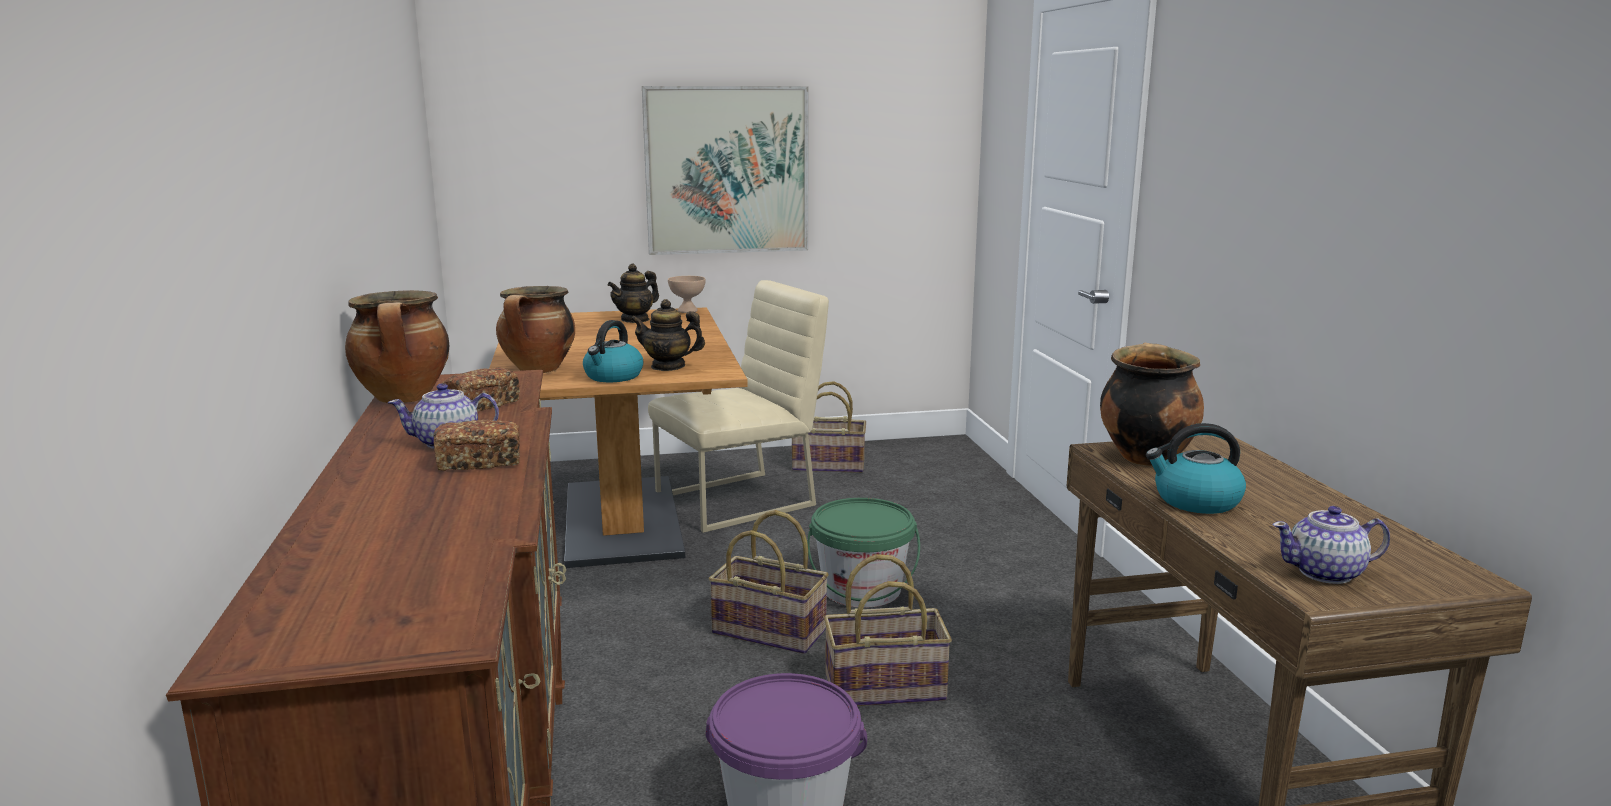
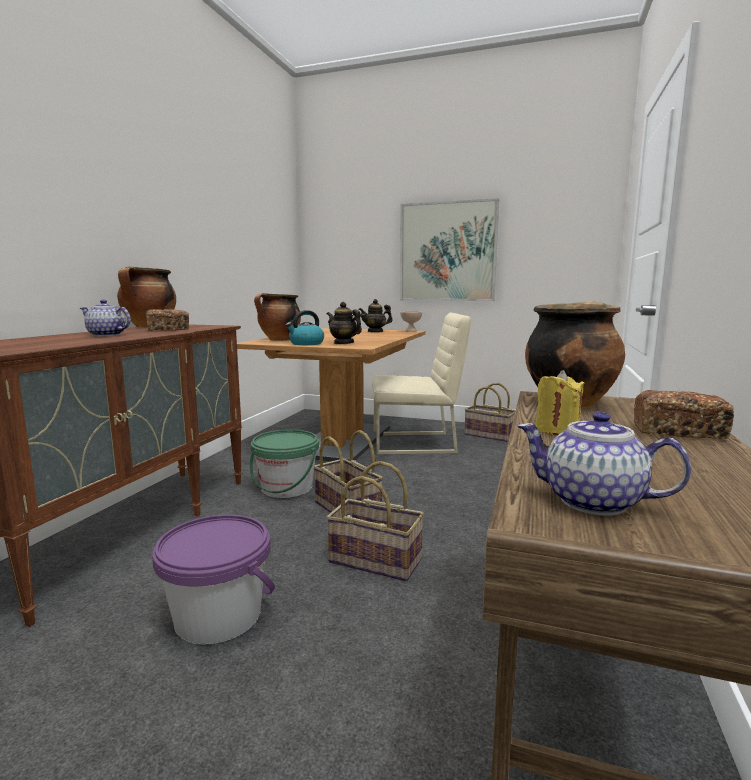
camera: 30 degrees right, 5 degrees down
bread [434,419,520,471] -> bread moved to [634,390,734,439]
green bucket [807,498,920,608] -> green bucket moved to [250,430,319,498]
kettle [1146,423,1246,514] -> yellow candle [536,370,584,435]

